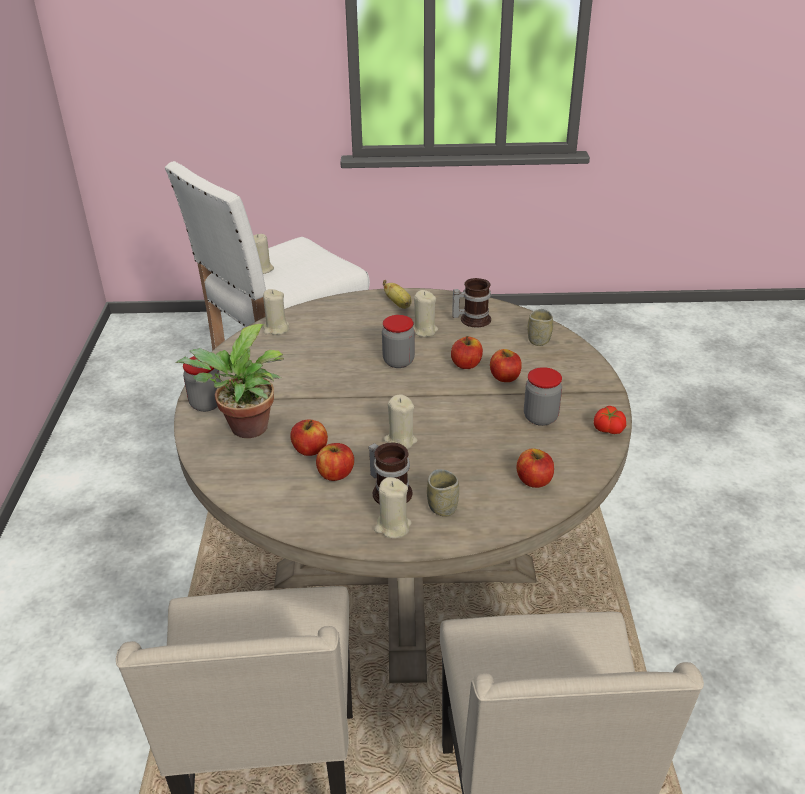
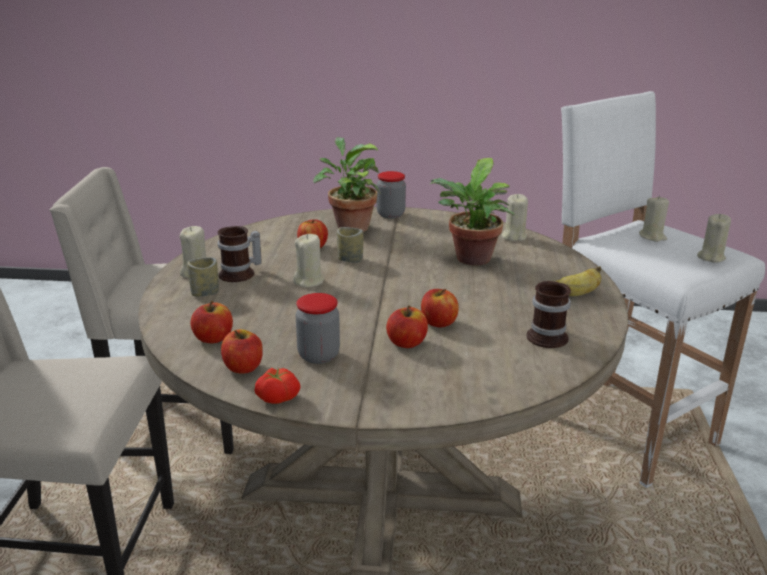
camera: 95 degrees right, 10 degrees down
apple [316,443,354,481] -> apple moved to [221,329,263,374]
jar [382,315,415,368] -> none
beige candle [413,290,438,337] -> beige candle moved to [697,214,731,263]
cup [528,309,553,346] -> cup moved to [337,227,363,263]
none -> potted plant [430,158,515,266]

